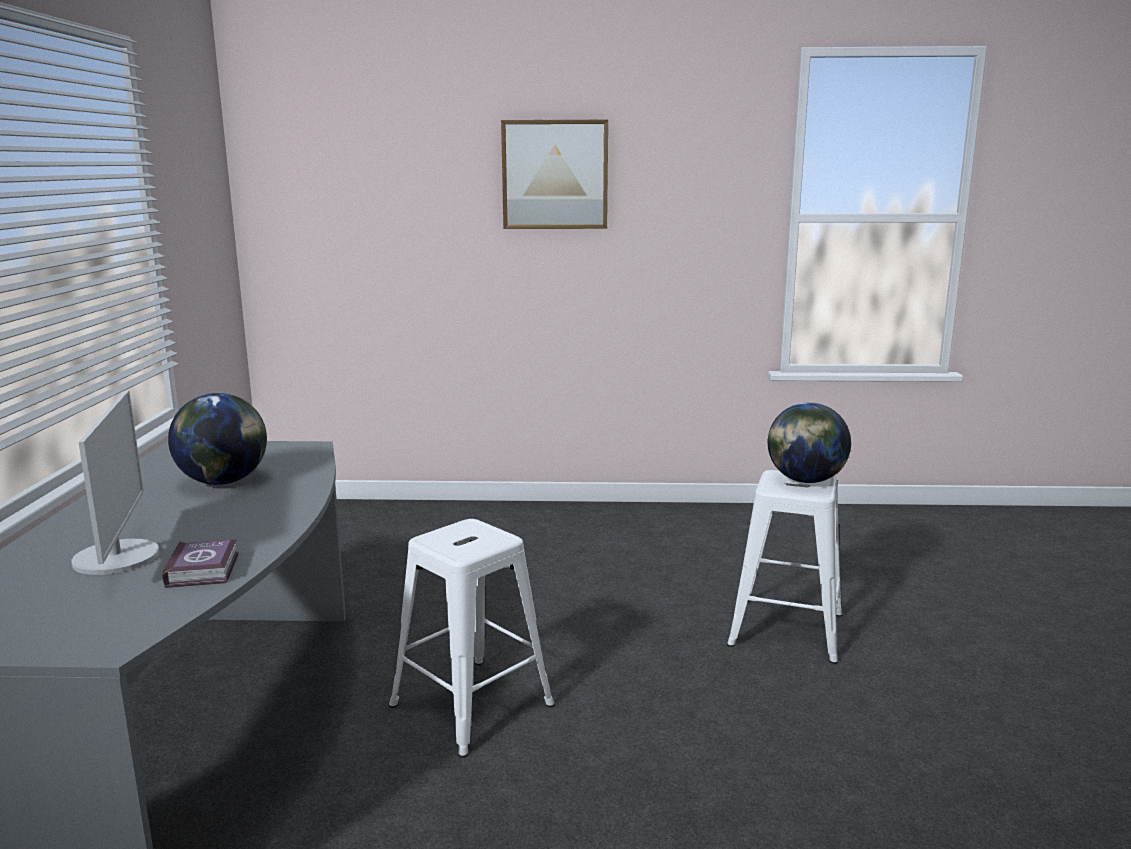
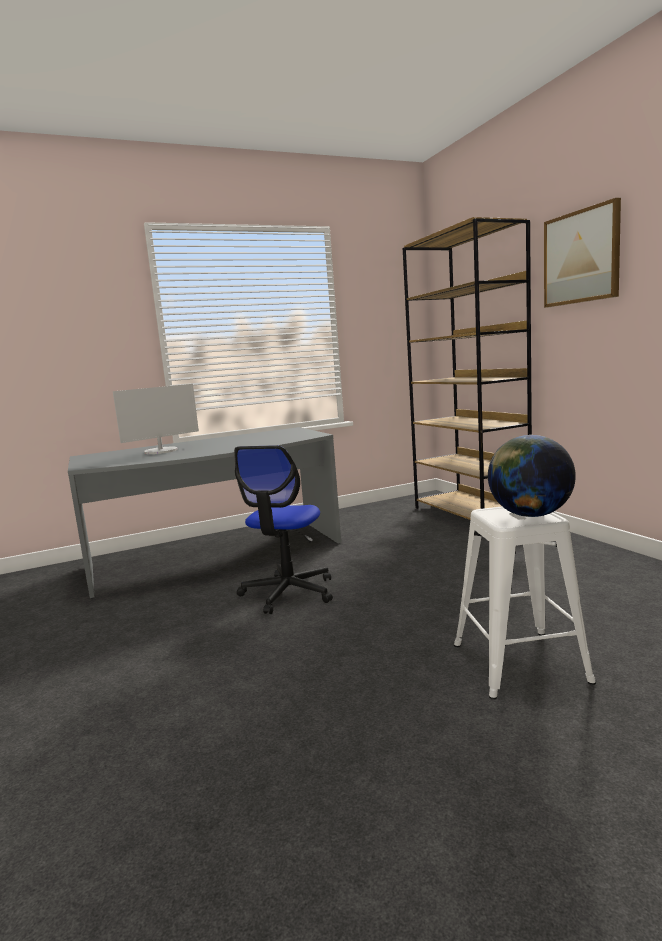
camera: 65 degrees right, 5 degrees down
book [163,539,239,588] -> none
globe [168,393,267,485] -> none
white stool [389,519,555,758] -> office chair [234,445,333,614]
none -> brown bookcase [403,217,532,520]

